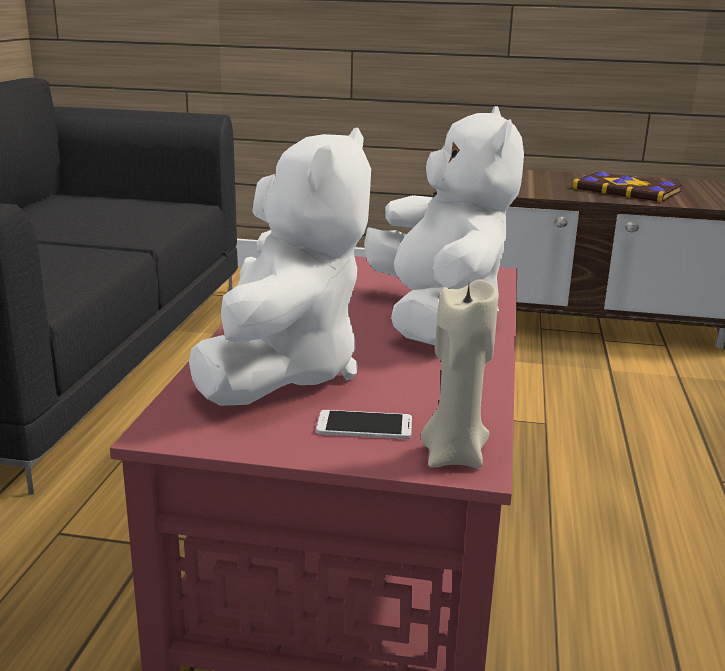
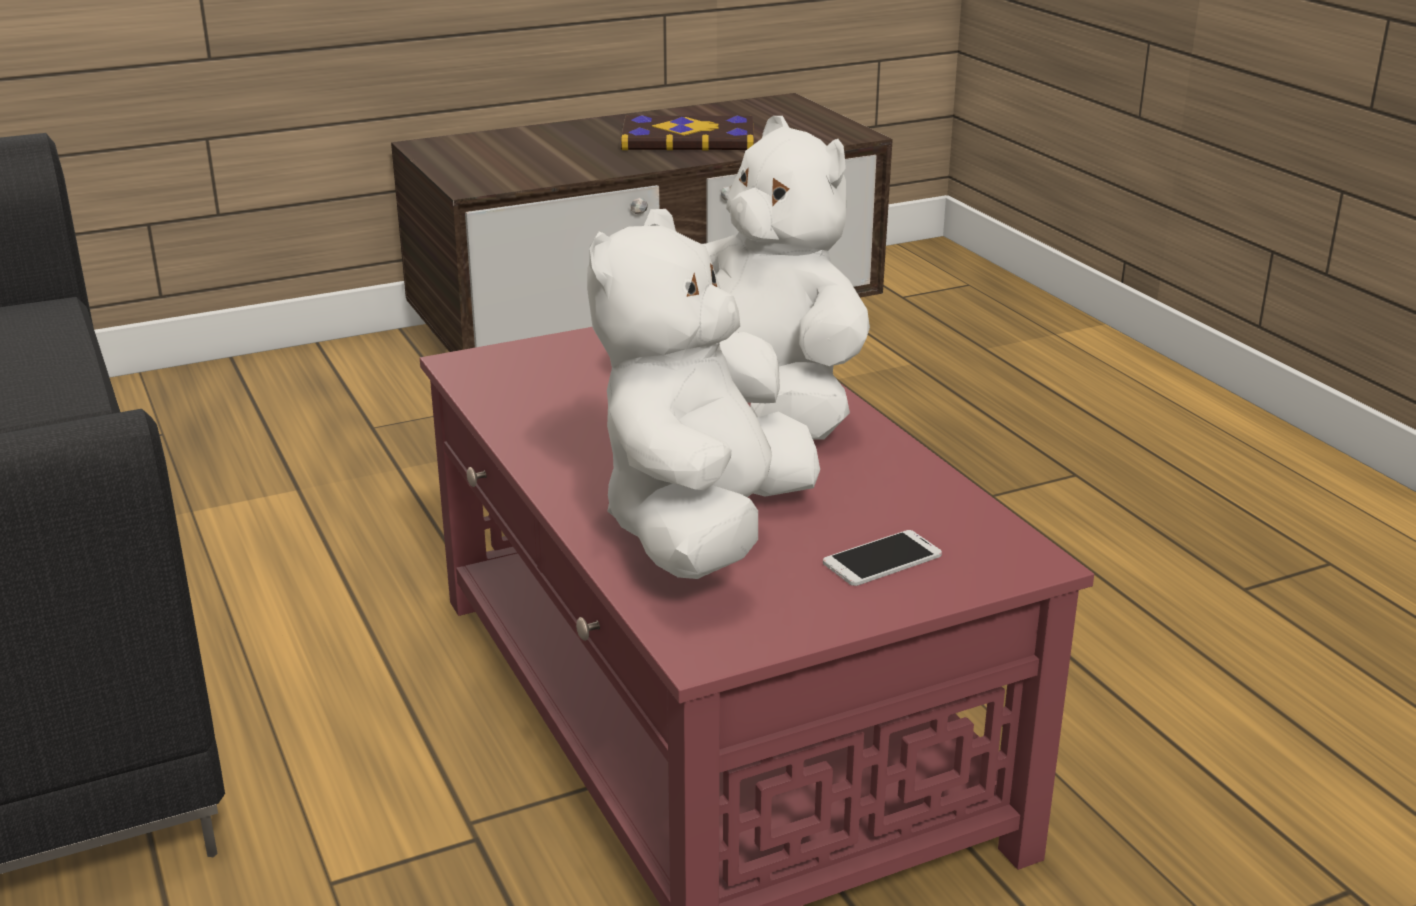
camera: 35 degrees left, 5 degrees up
white plush toy [189,127,371,406] -> white plush toy turned 135 degrees counterclockwise [587,209,820,579]
beige candle [421,279,498,468] -> none

